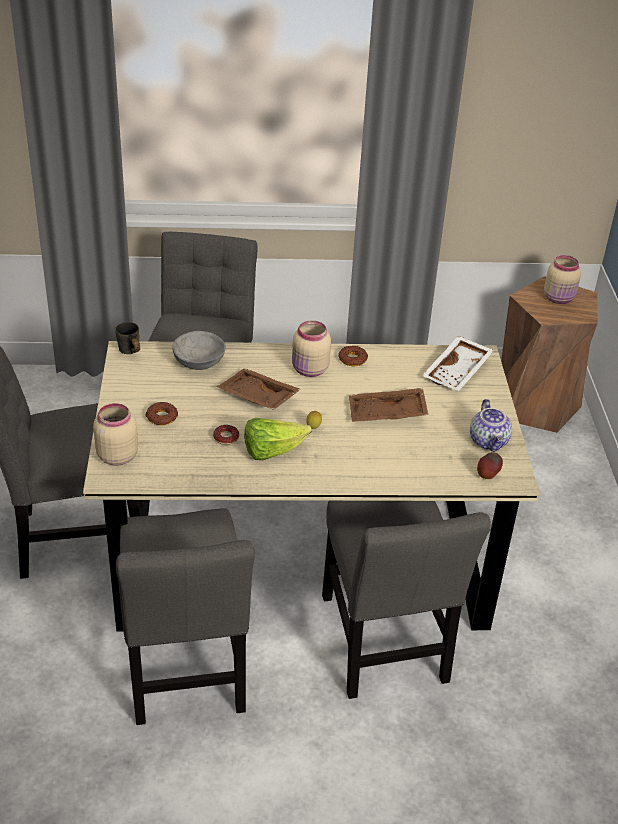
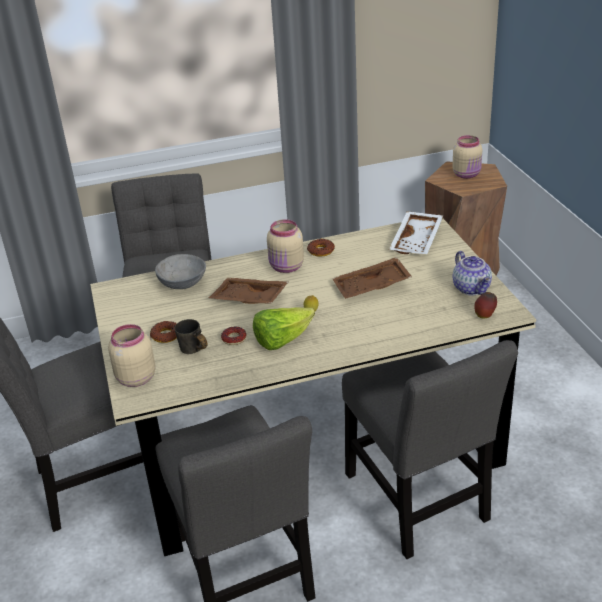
camera: 10 degrees left, 5 degrees down
grey mug [115,322,140,354] -> grey mug moved to [174,319,207,354]

